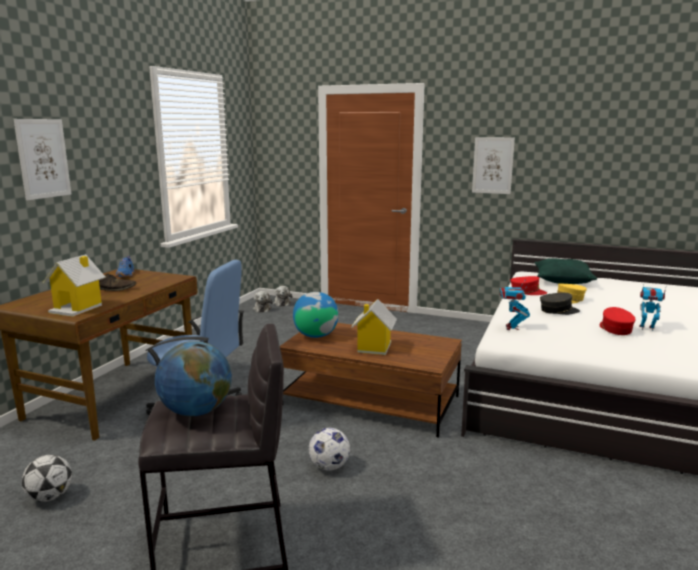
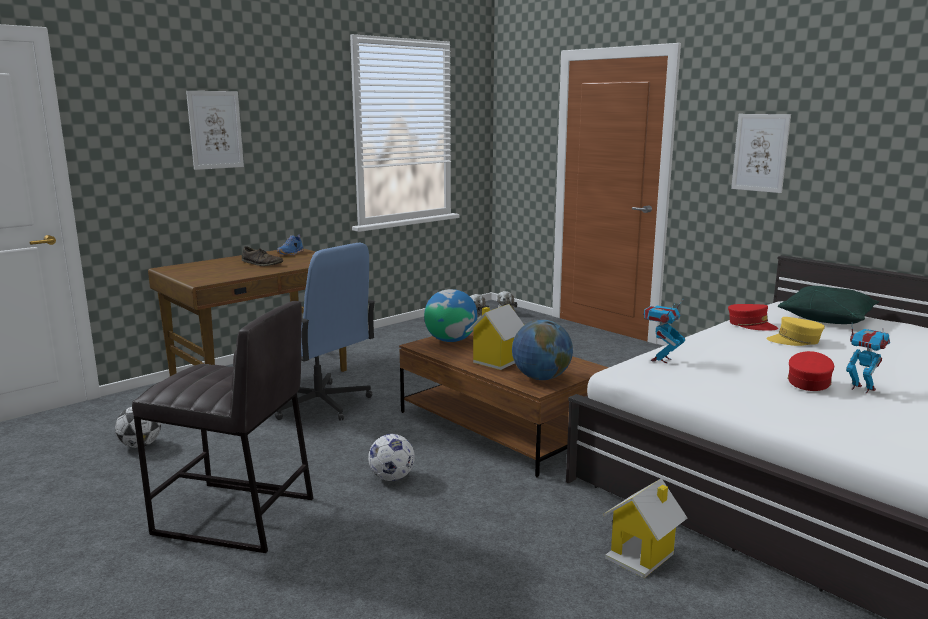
camera: 25 degrees right, 0 degrees up
toy house [43,254,105,317] -> toy house moved to [603,478,687,578]
globe [155,341,232,416] -> globe moved to [512,319,573,380]
grey cap [540,293,580,315] -> none

